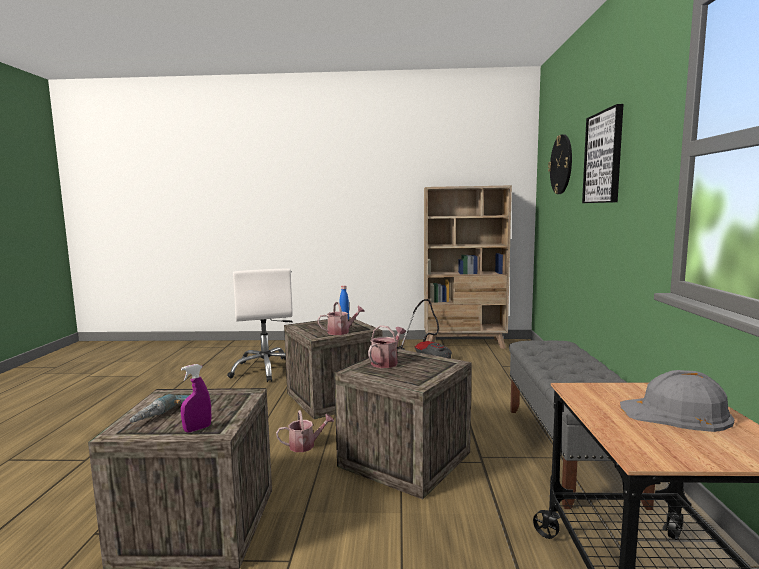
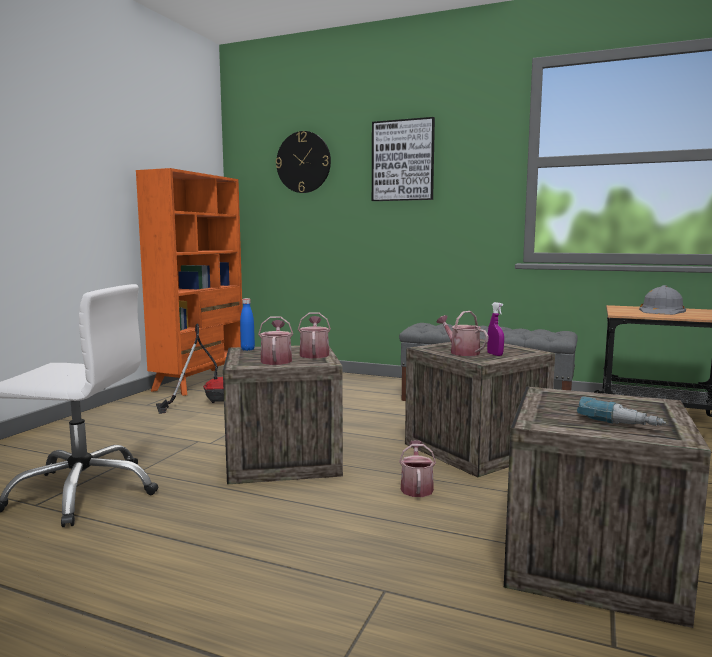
camera: 70 degrees left, 0 degrees up
purple spray bottle [181,364,211,433] -> purple spray bottle moved to [487,302,504,356]
beige bookcase [424,185,512,349] -> orange bookcase [136,168,242,396]
none -> watering can [258,316,293,365]

